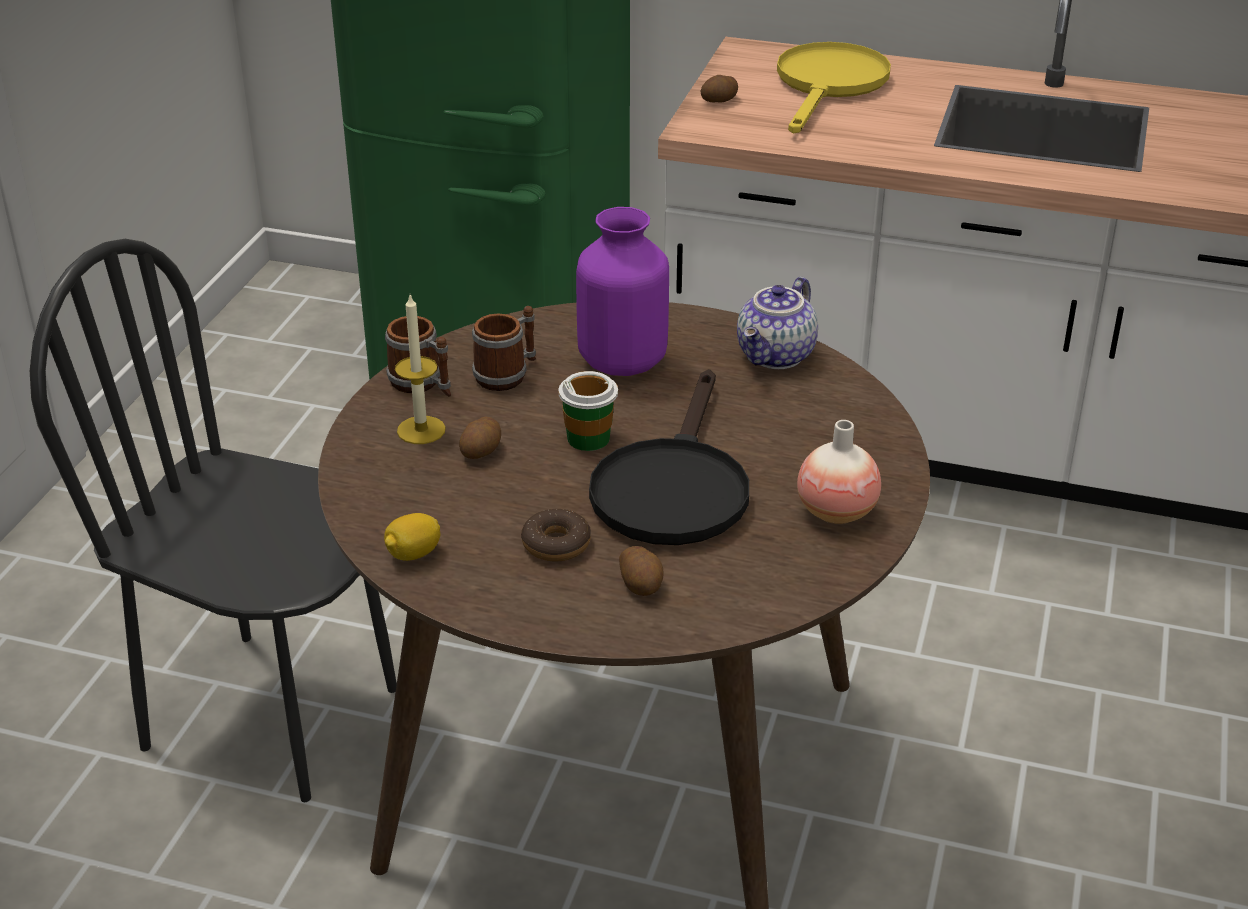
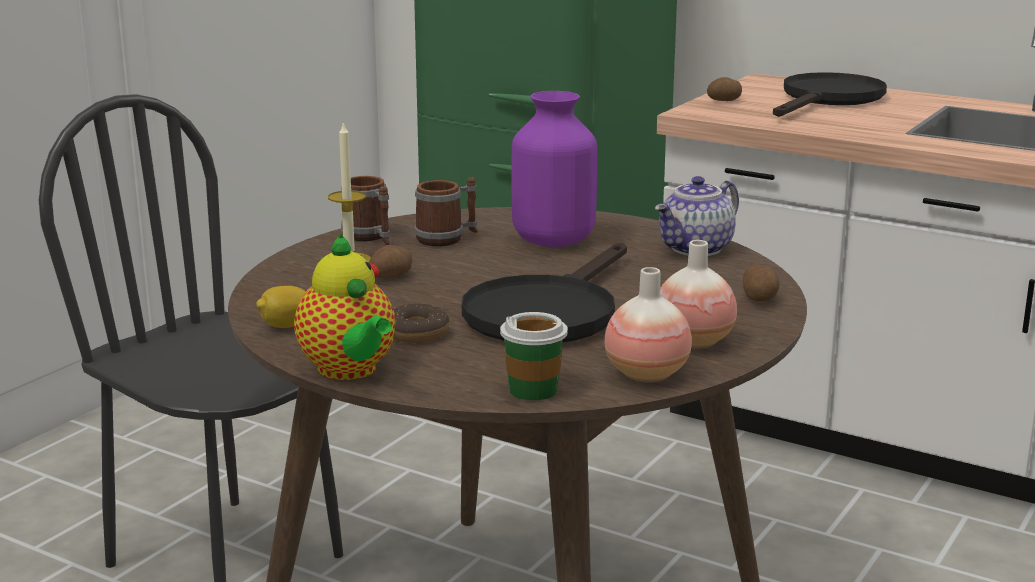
camera: 15 degrees right, 15 degrees down
cup [558,371,618,451] -> cup moved to [500,312,568,401]
potato [619,546,664,596] -> potato moved to [743,265,780,302]
yellow frying pan [777,42,891,133] -> black frying pan [773,72,887,117]
none -> teapot [294,233,395,380]
none -> vase [604,267,692,382]

